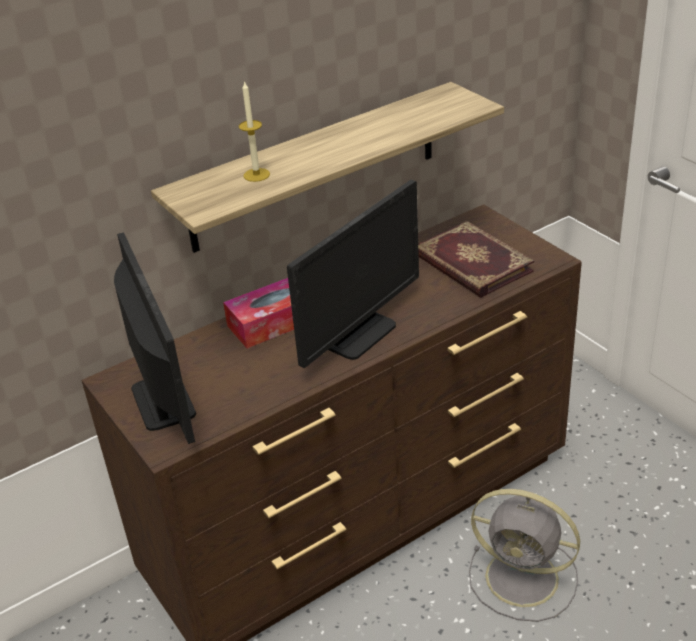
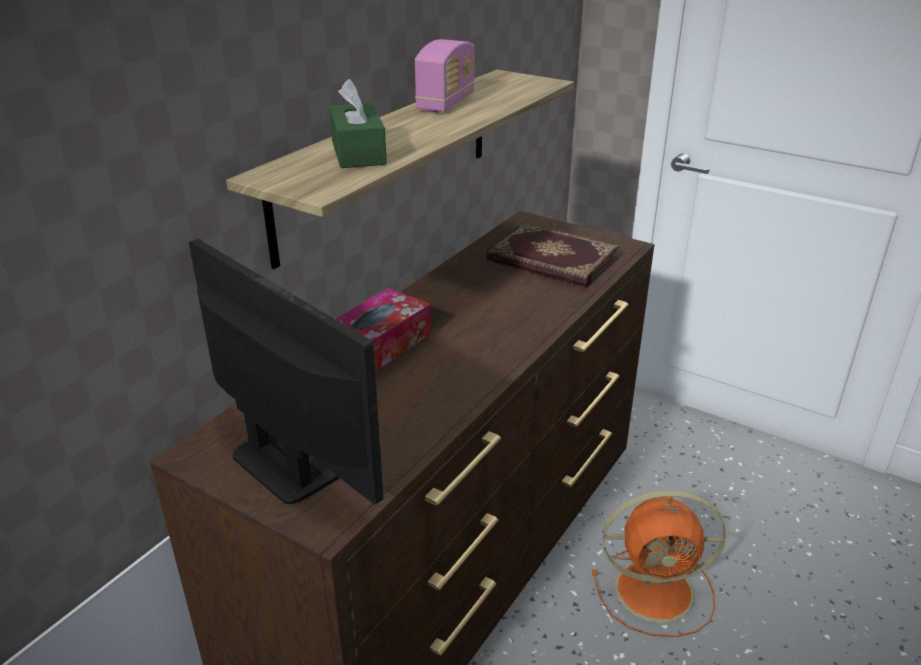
camera: 25 degrees left, 5 degrees down
candle [239,81,270,182] -> green tissue box [329,79,387,168]
monitor [287,180,419,368] -> none
grey fan [469,489,580,622] -> orange fan [592,490,726,637]
none -> radio [415,39,475,112]

